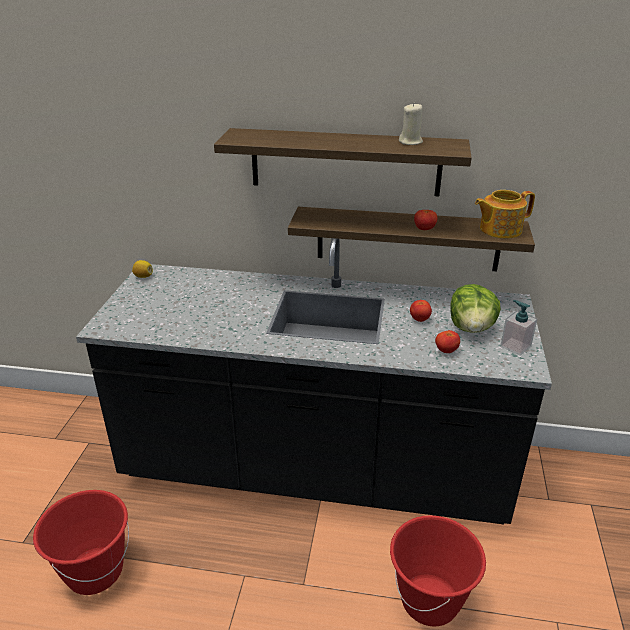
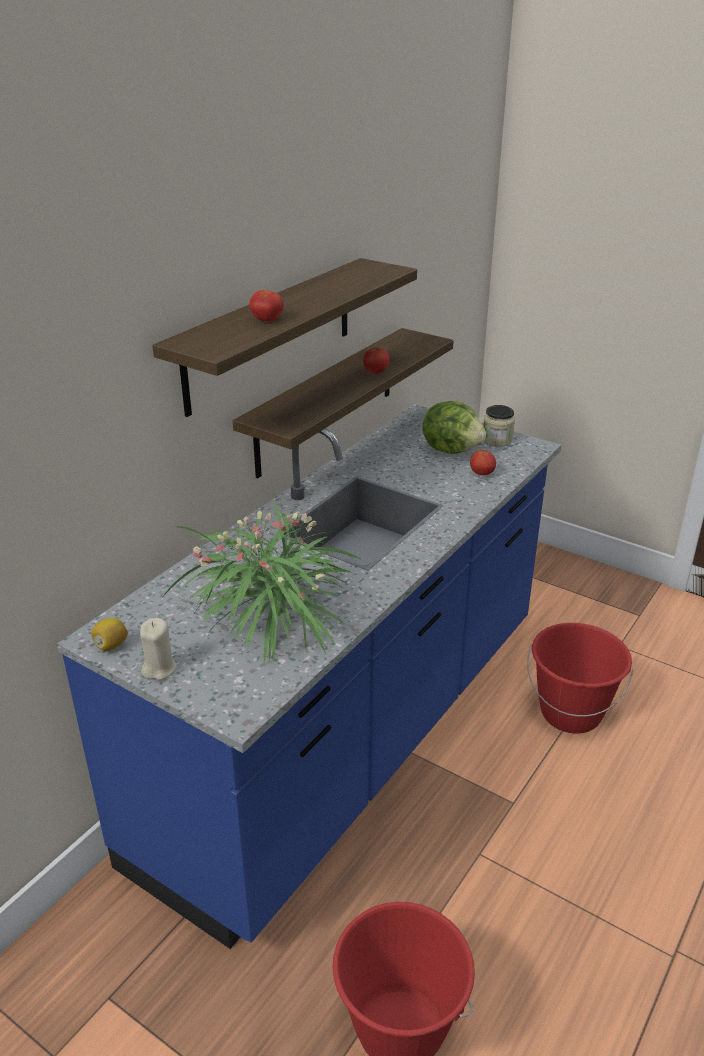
camera: 65 degrees left, 0 degrees up
black counter [76,238,552,524] -> blue counter [57,404,562,949]
beige candle [399,103,423,145] -> beige candle moved to [140,618,177,680]
tomato [410,300,432,322] -> tomato moved to [249,290,284,322]
teapot [475,190,535,239] -> none
soap dispenser [500,300,538,356] -> jar [483,405,515,447]
none -> potted plant [163,500,362,664]

